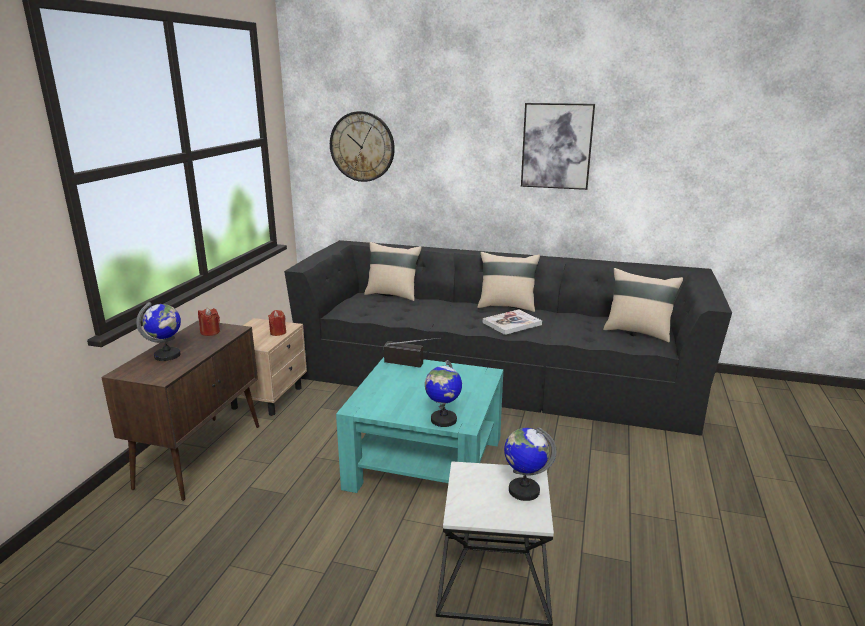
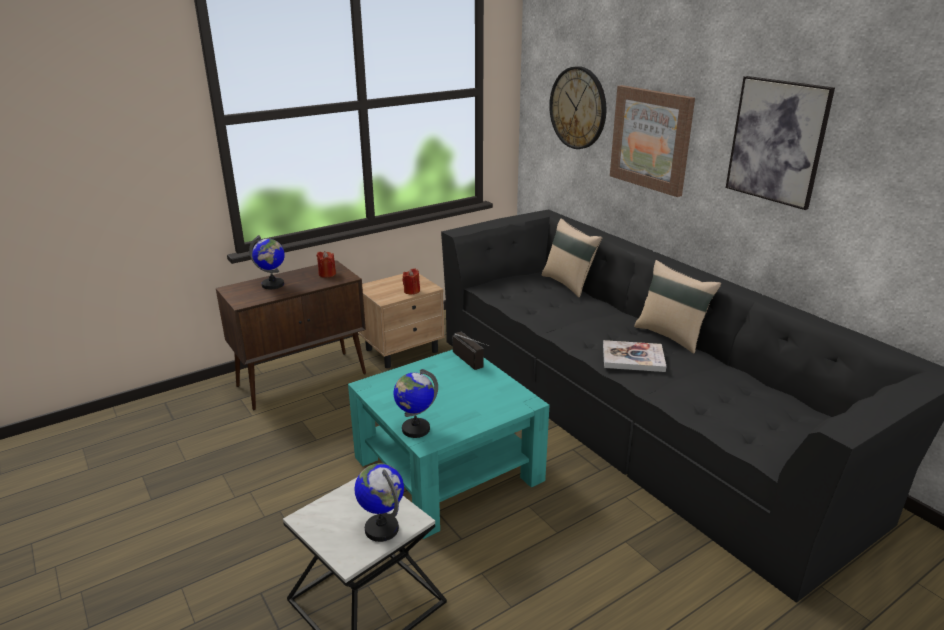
camera: 40 degrees right, 5 degrees up
beige pillow [603,268,683,342] -> none
none -> picture [610,85,695,197]

